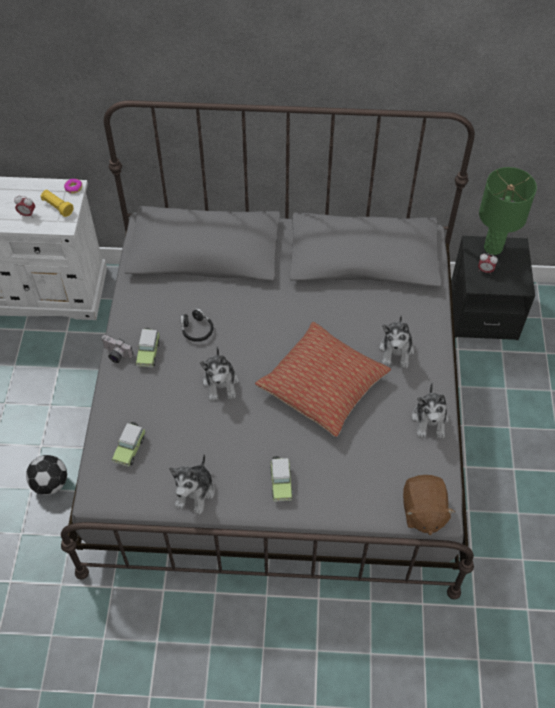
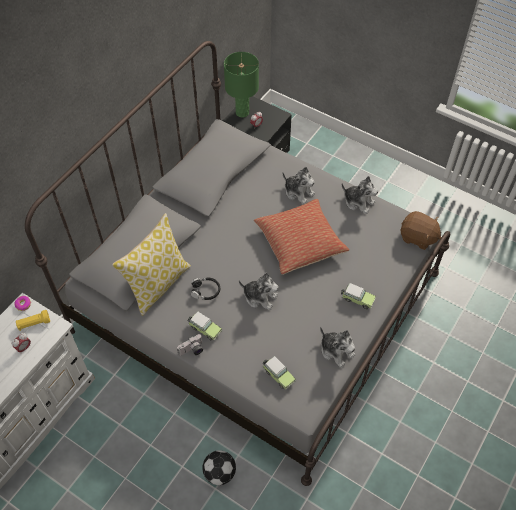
camera: 60 degrees left, 0 degrees up
none -> pillow [112,213,191,316]

